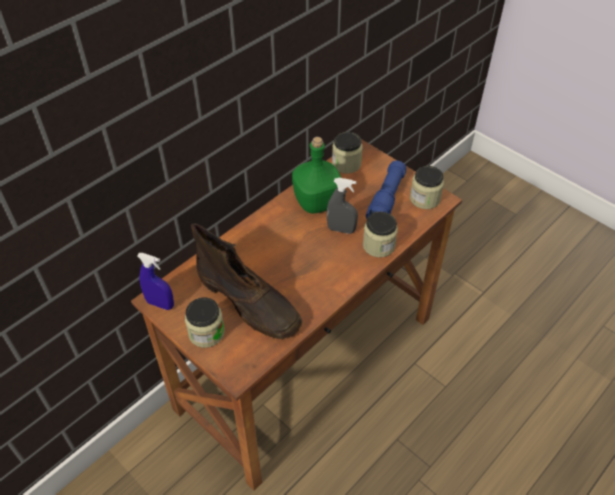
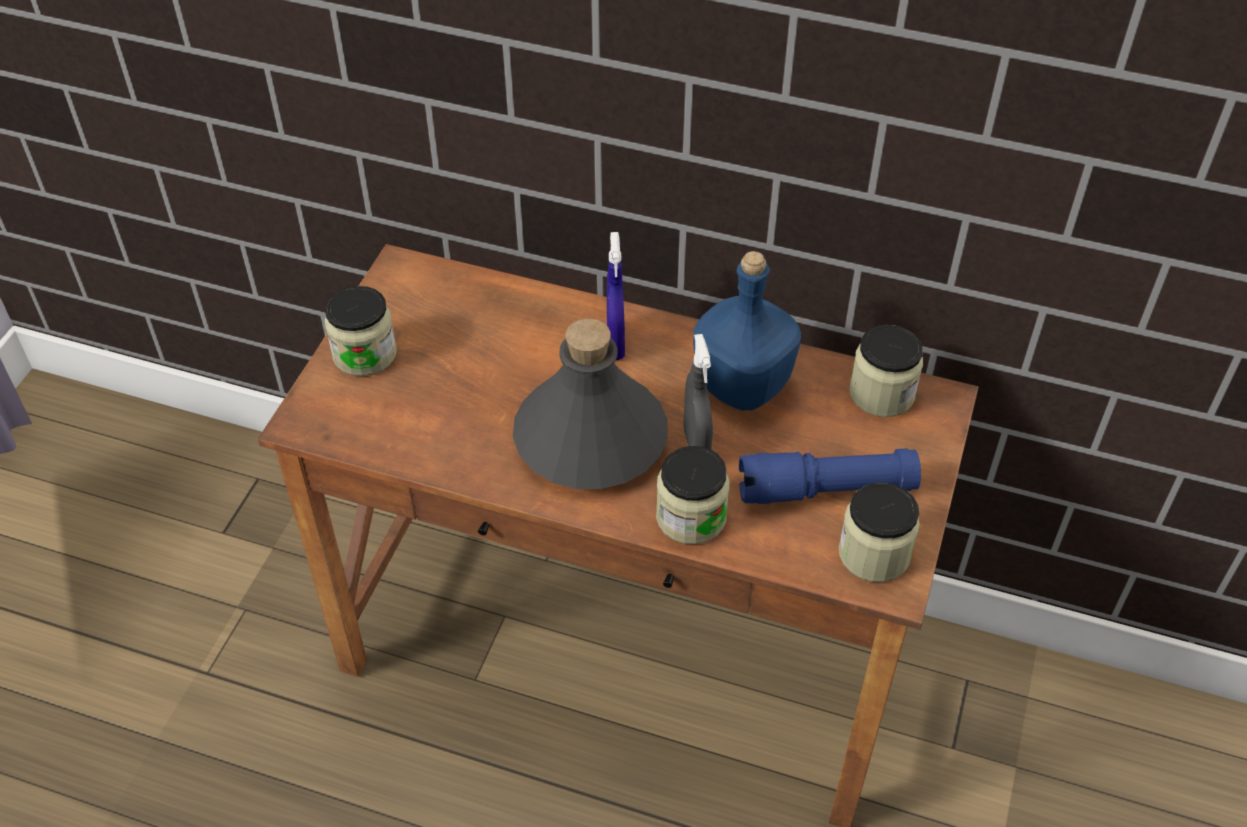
camera: 65 degrees right, 0 degrees up
blue spray bottle [137,253,174,310] -> blue spray bottle moved to [607,232,625,360]
brown boot [191,223,302,340] -> none
green bottle [292,137,341,214] -> blue bottle [693,251,801,411]
none -> grey bottle [513,319,668,489]

